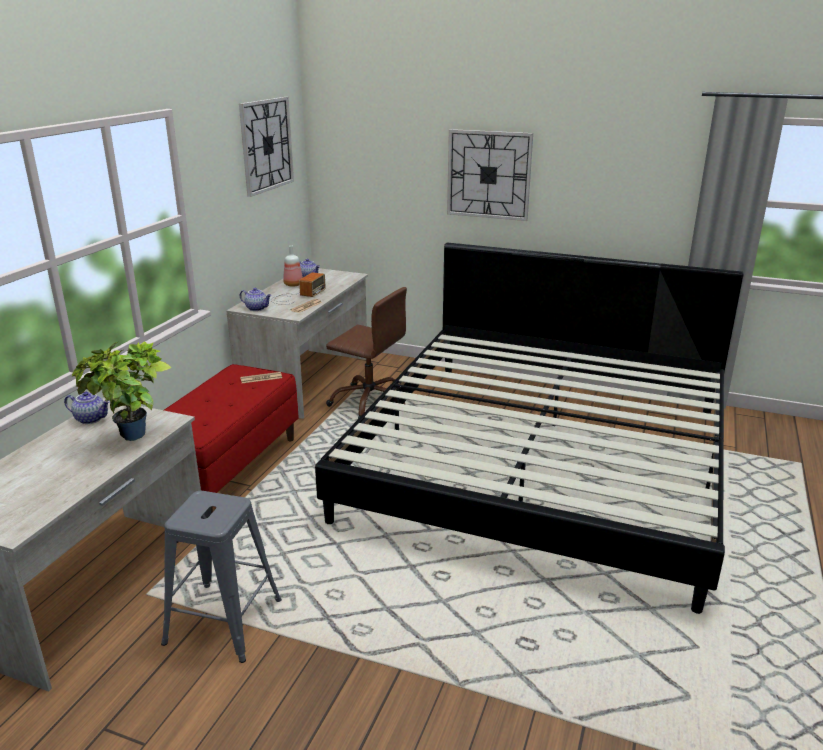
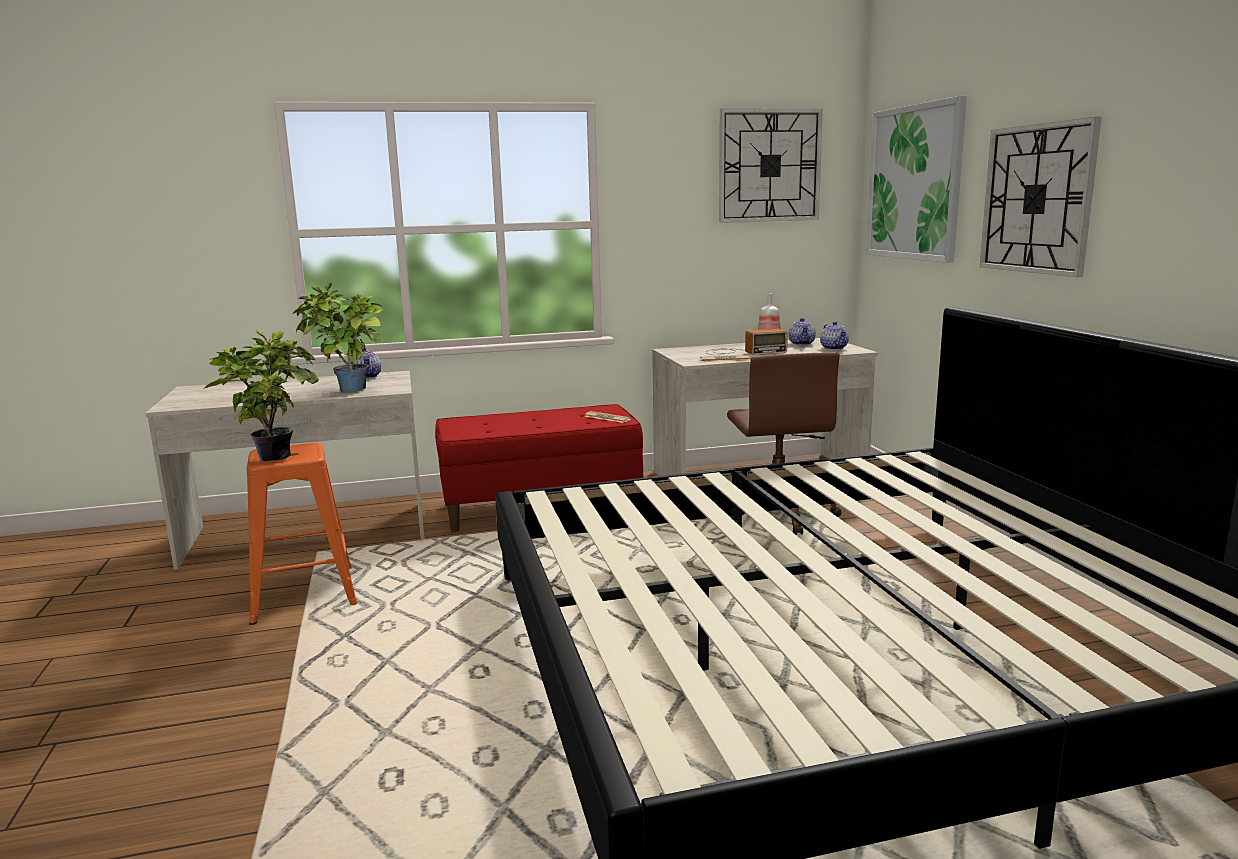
camera: 55 degrees right, 10 degrees down
grey stool [161,491,282,663] -> orange stool [247,443,358,625]
teapot [240,288,272,311] -> teapot moved to [820,321,849,350]
none -> potted plant [203,329,319,461]
none -> picture [866,96,967,263]

